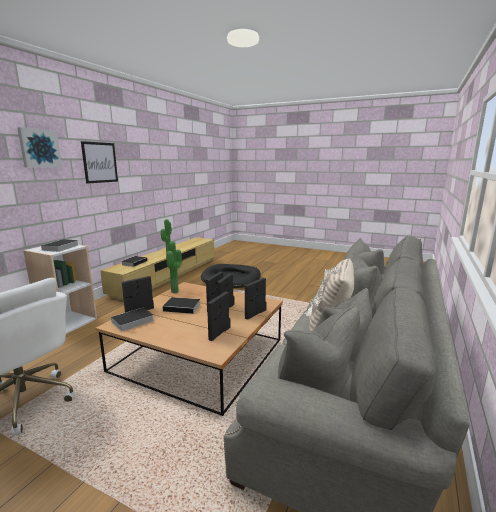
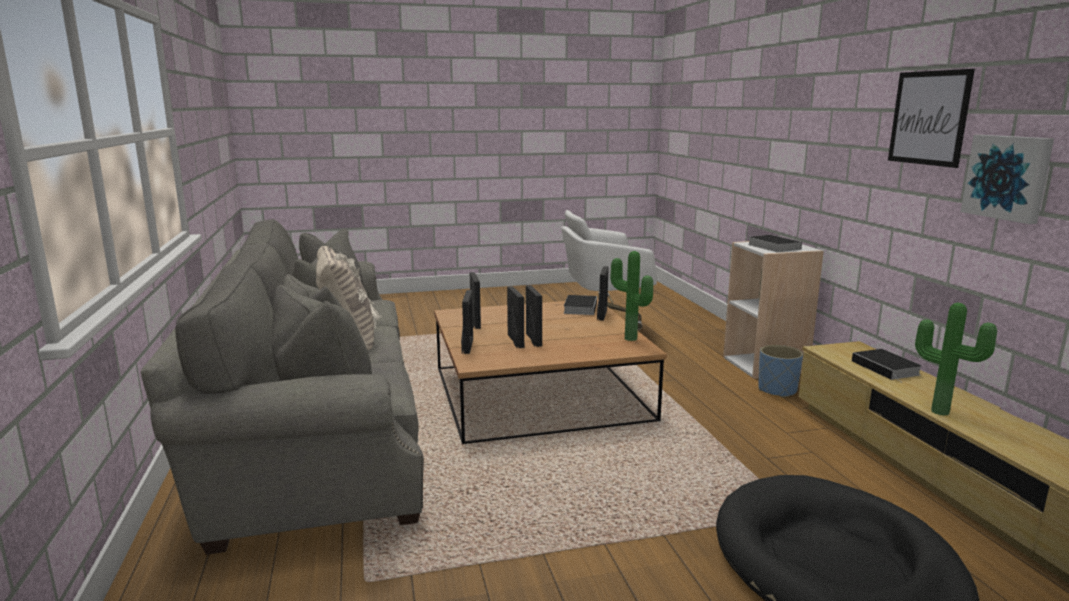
camera: 140 degrees right, 0 degrees up
picture [17,127,62,168] -> picture moved to [961,135,1054,224]
book [163,297,200,314] -> none
none -> blue planter [758,345,803,398]

